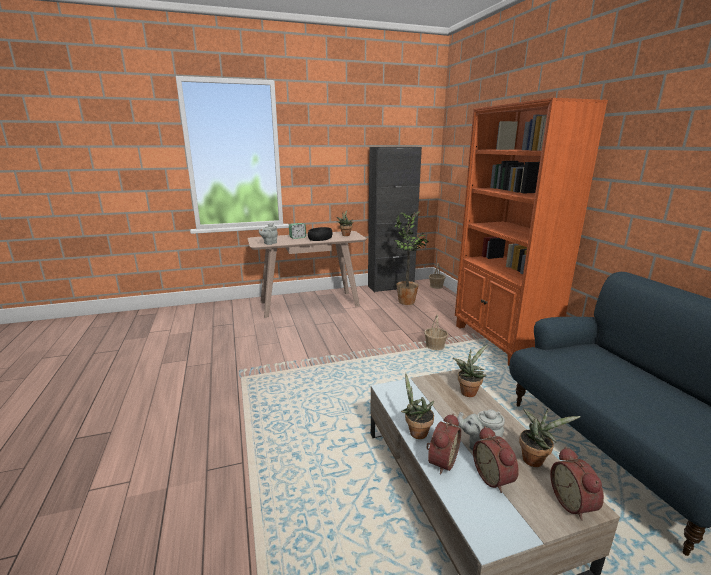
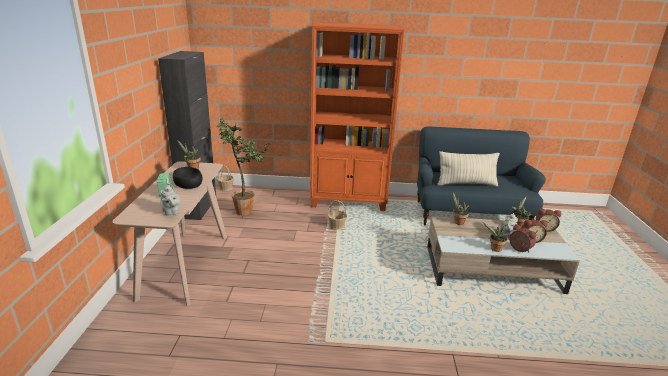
camera: 70 degrees left, 5 degrees up
none -> pillow [437,151,500,187]

